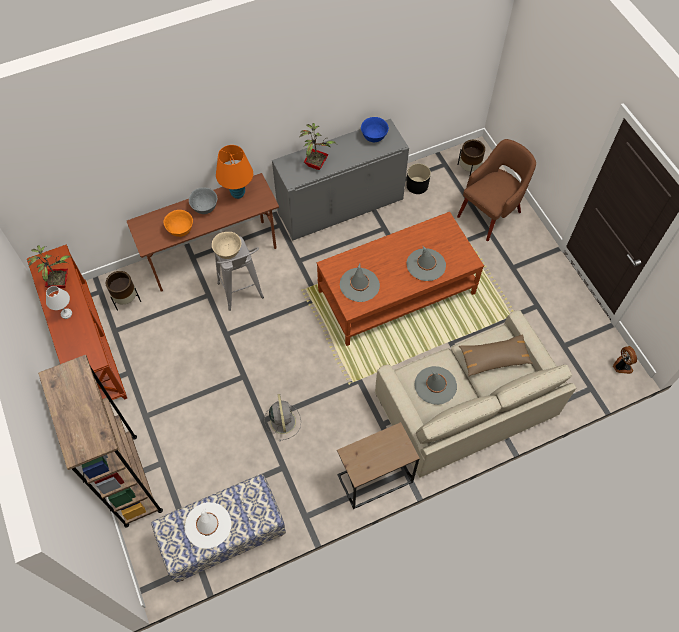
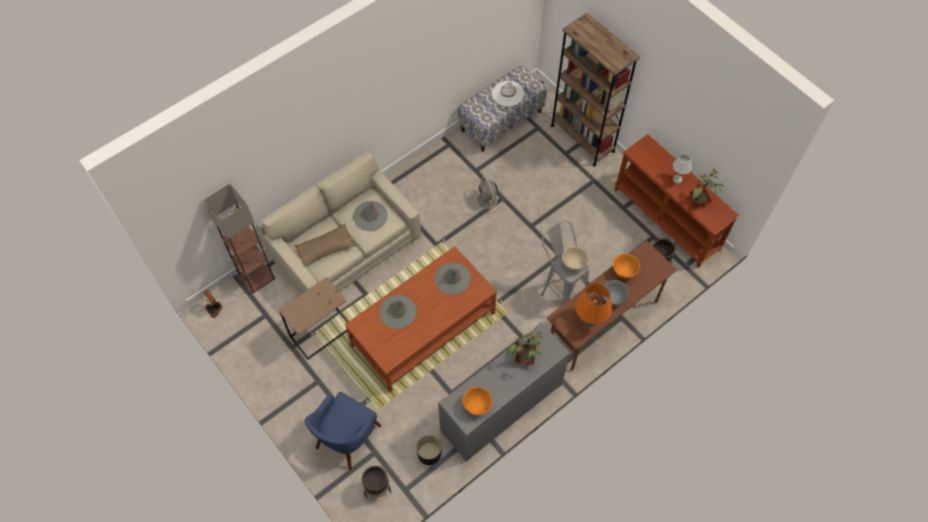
camera: 165 degrees right, 0 degrees up
brown side table [337,422,420,509] -> brown side table moved to [279,277,348,359]
blue bowl [361,117,389,142] -> orange bowl [463,387,492,415]
brown armchair [457,139,536,241] -> blue armchair [305,392,381,470]
none -> floor lamp [203,183,275,294]

